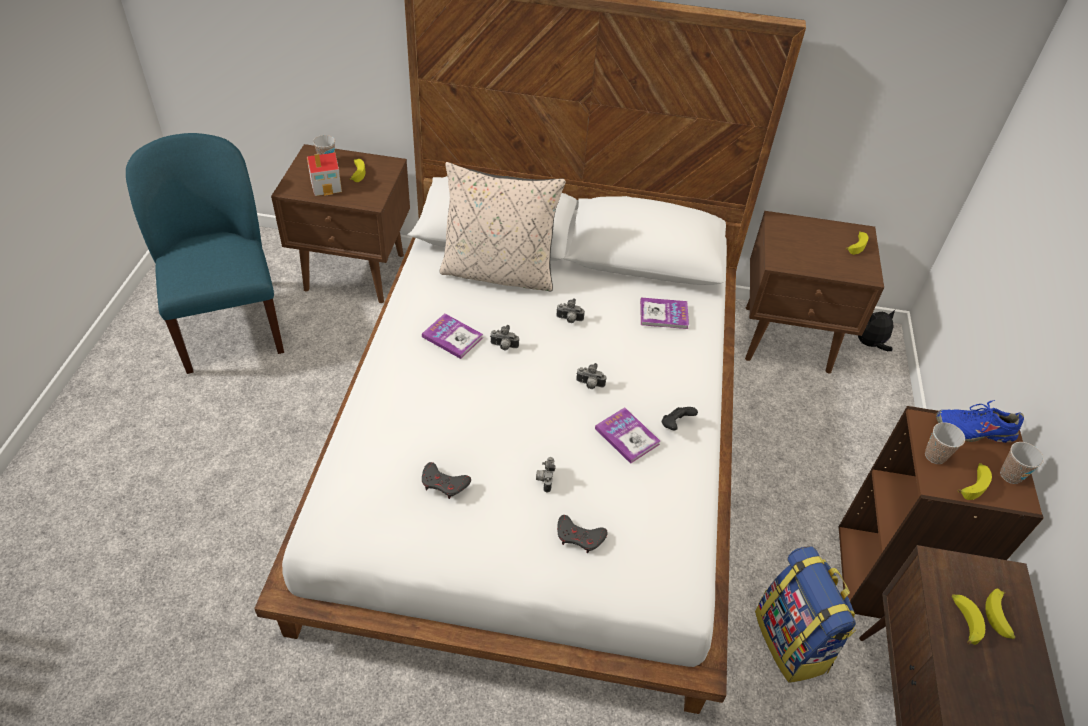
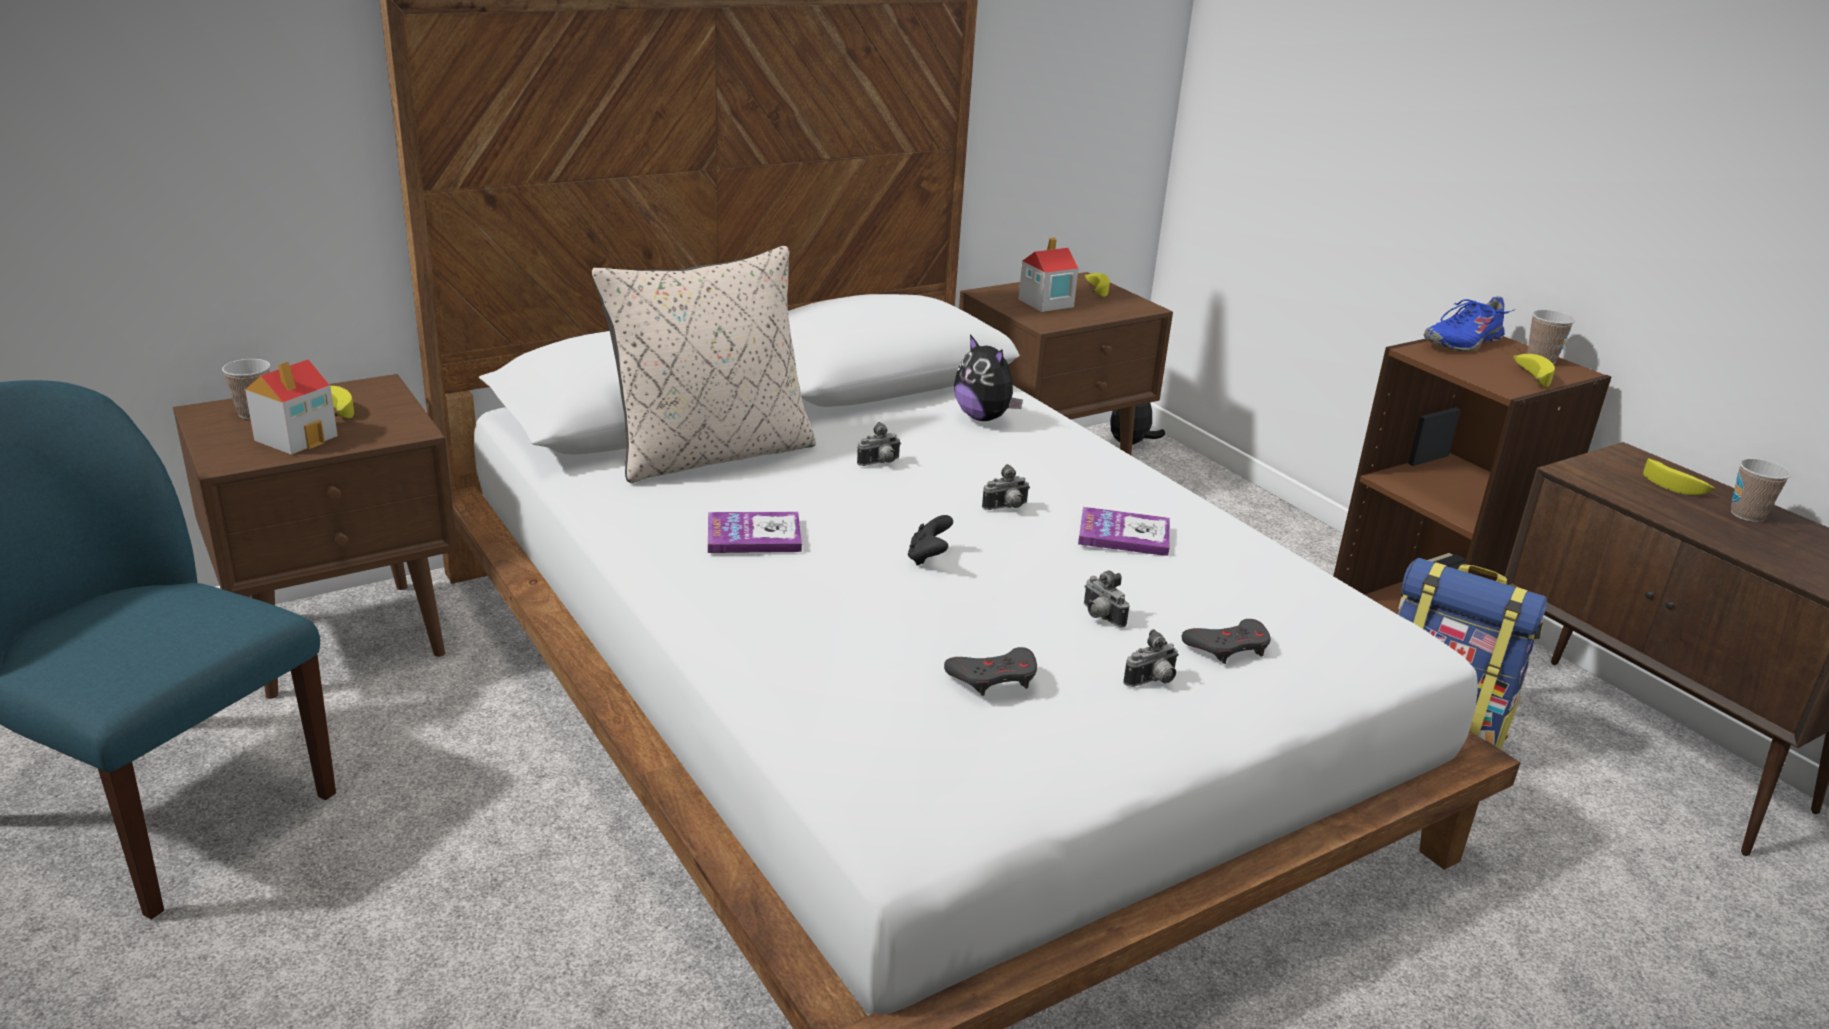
camera: 40 degrees left, 20 degrees down
camera [490,325,519,350] -> camera moved to [1123,629,1179,687]
book [640,298,689,329] -> plush toy [954,334,1023,421]
black game controller [662,407,698,430] -> black game controller moved to [908,515,953,566]
cup [925,422,965,464] -> cup moved to [1731,458,1791,522]
banana [952,594,985,645] -> none
none -> toy house [1019,237,1079,312]

